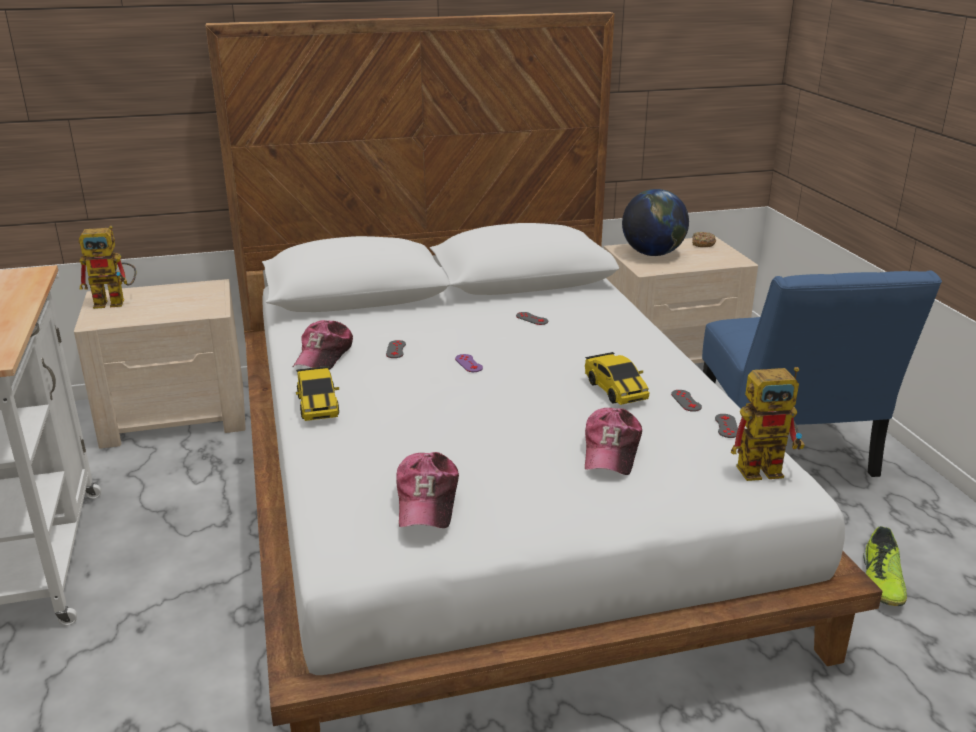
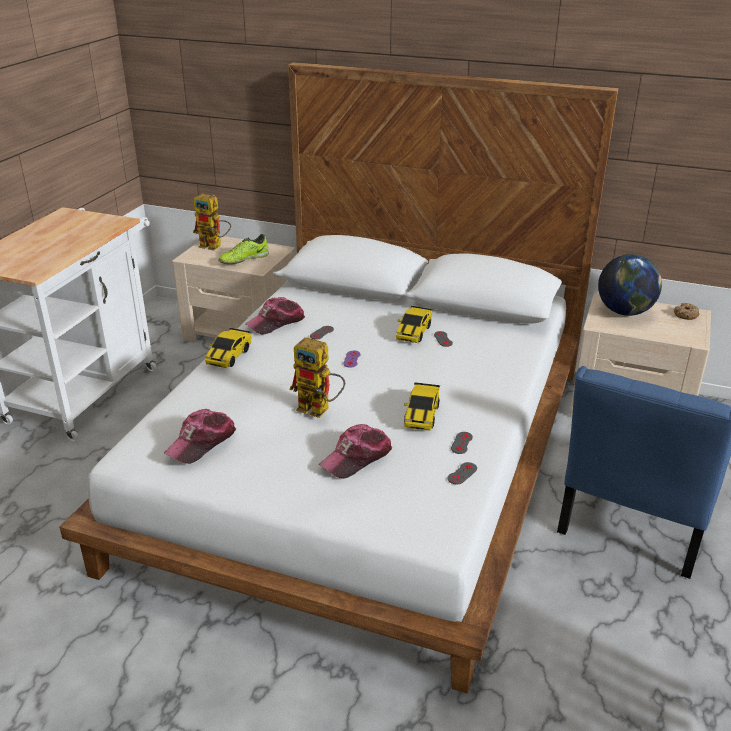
camera: 35 degrees right, 5 degrees up
toy robot [731,367,805,481] -> toy robot moved to [289,337,345,418]
shoe [863,526,907,606] -> shoe moved to [219,234,269,264]
none -> toy car [396,306,433,343]

